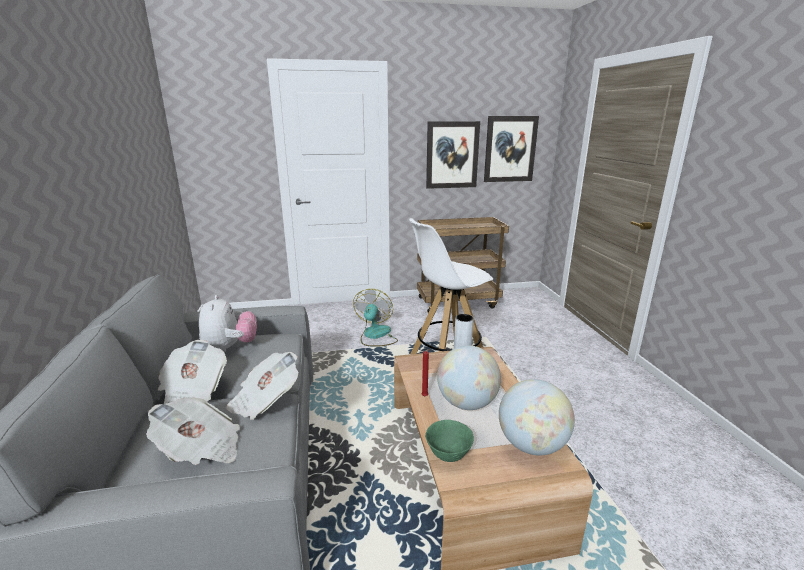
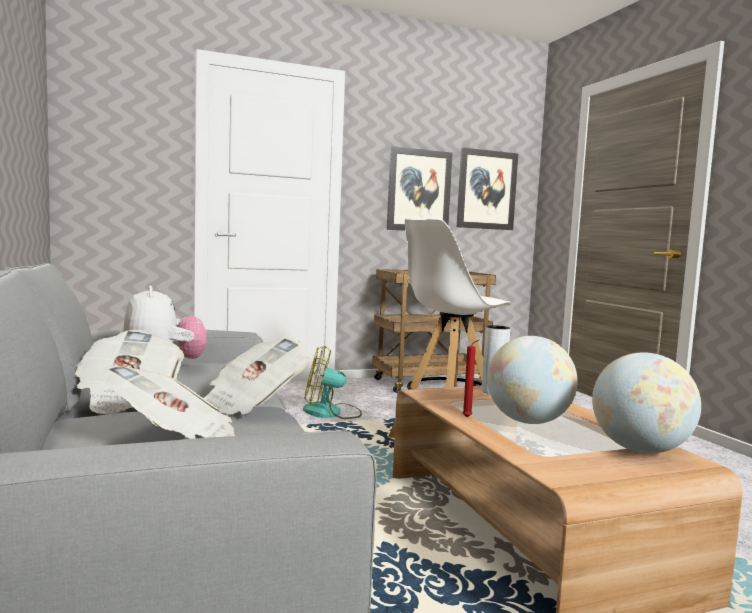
camera: 10 degrees left, 15 degrees down
fan [353,289,398,346] -> fan turned 90 degrees counterclockwise [303,346,362,419]
green bowl [425,420,474,462] -> none

